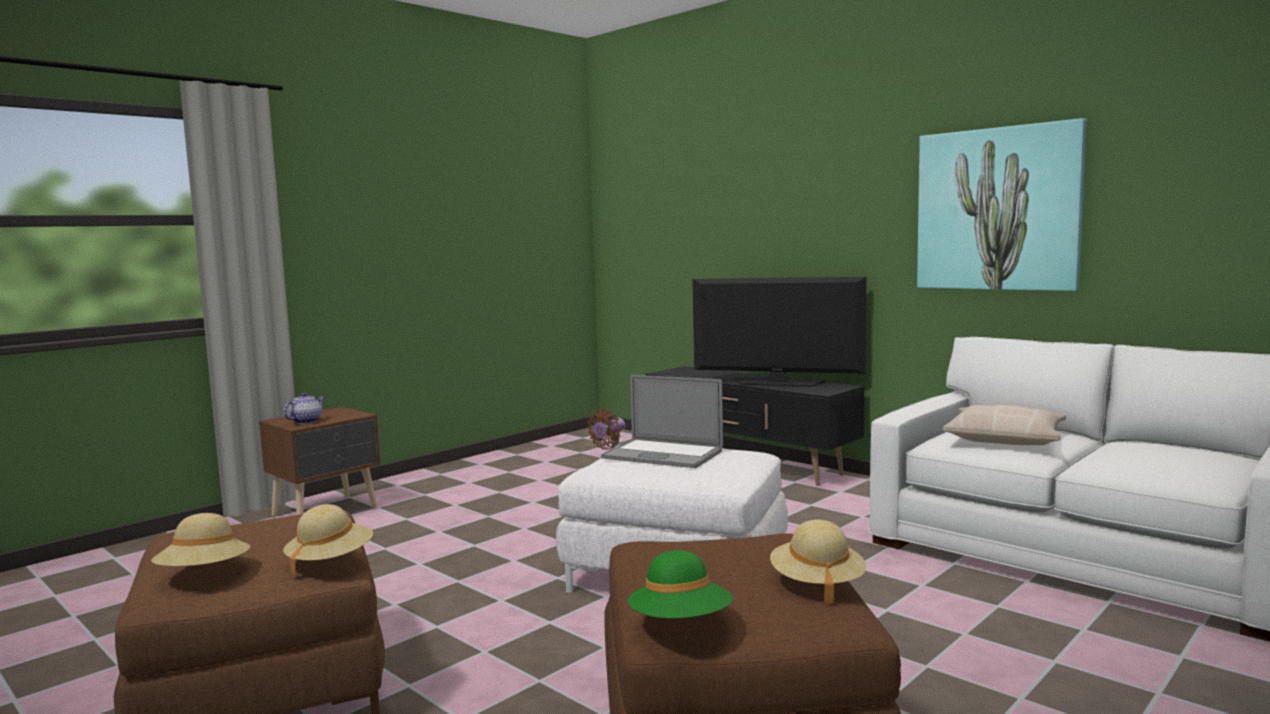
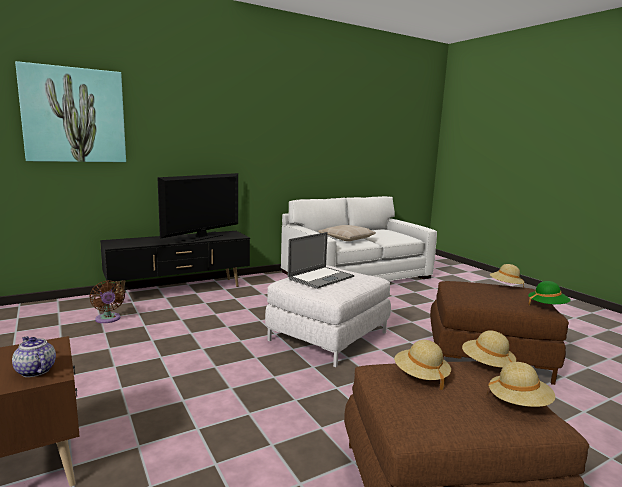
camera: 75 degrees left, 5 degrees up
picture [917,118,1087,291] -> picture moved to [15,61,126,162]
none -> beige hat [394,340,451,390]

